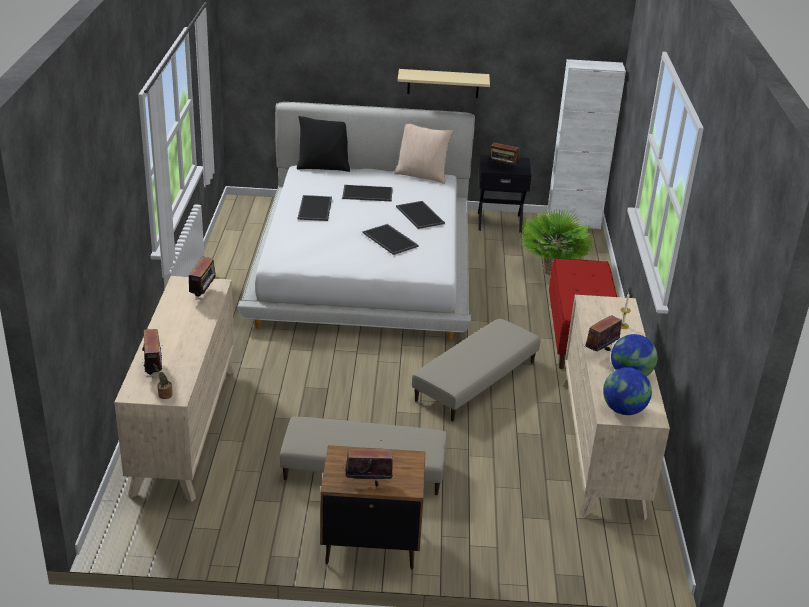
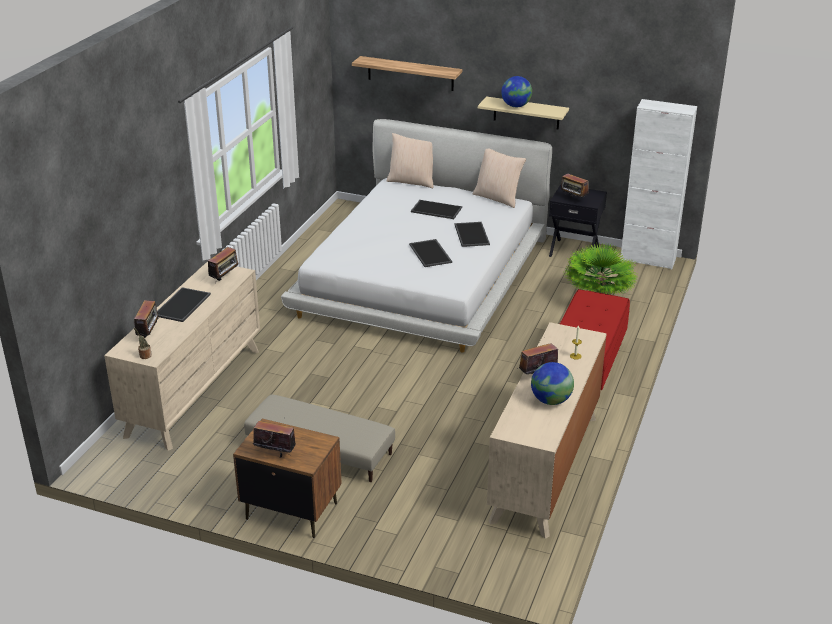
camera: 20 degrees right, 0 degrees up
black pillow [297,116,350,172] -> beige pillow [387,133,433,188]
tray [298,195,332,221] -> tray moved to [157,287,211,322]
beige ottoman [412,318,541,421] -> none
globe [603,367,652,415] -> globe moved to [501,76,532,107]
none -> shelf [352,56,462,91]

